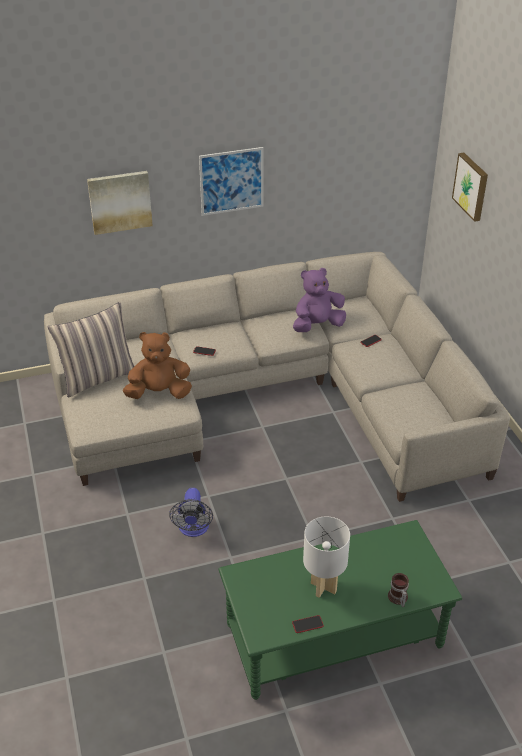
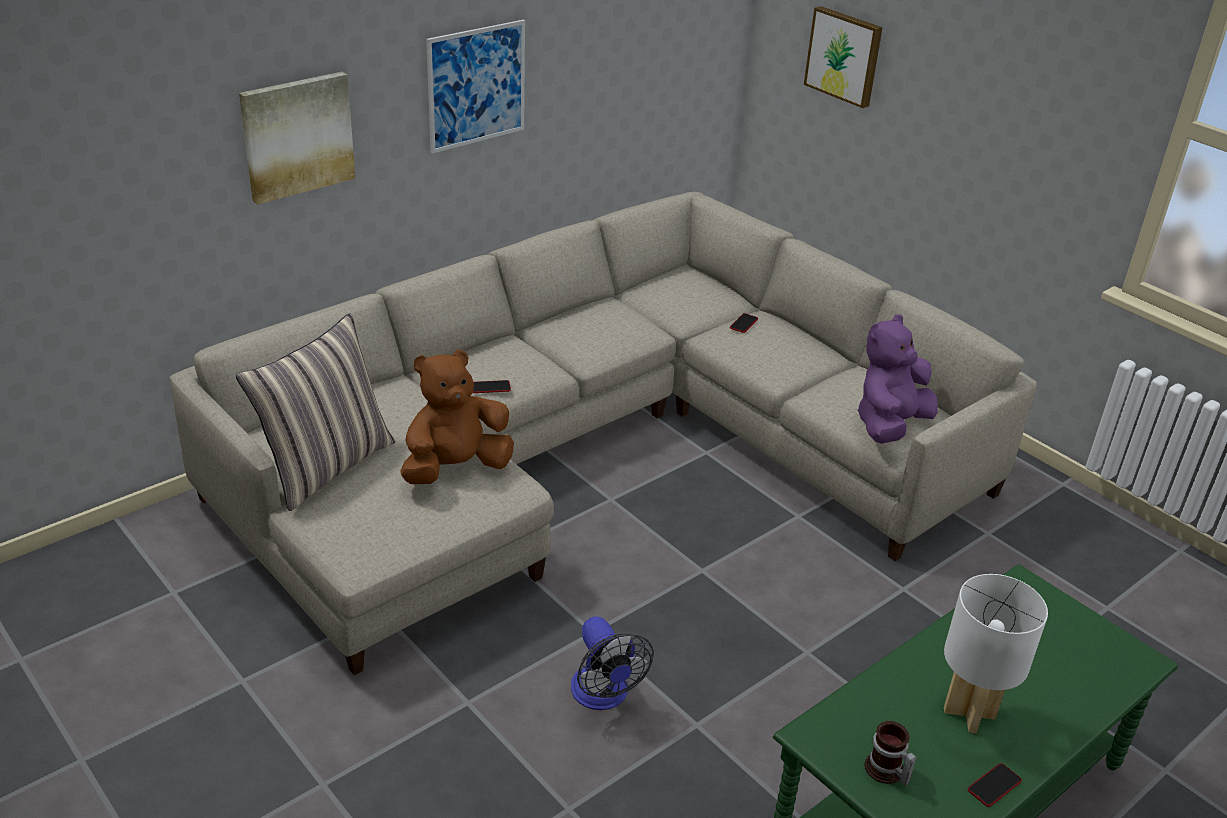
camera: 25 degrees left, 5 degrees down
purple plush toy [293,268,346,332] -> purple plush toy moved to [858,314,938,444]
mug [388,573,409,607] -> mug moved to [864,721,916,785]

